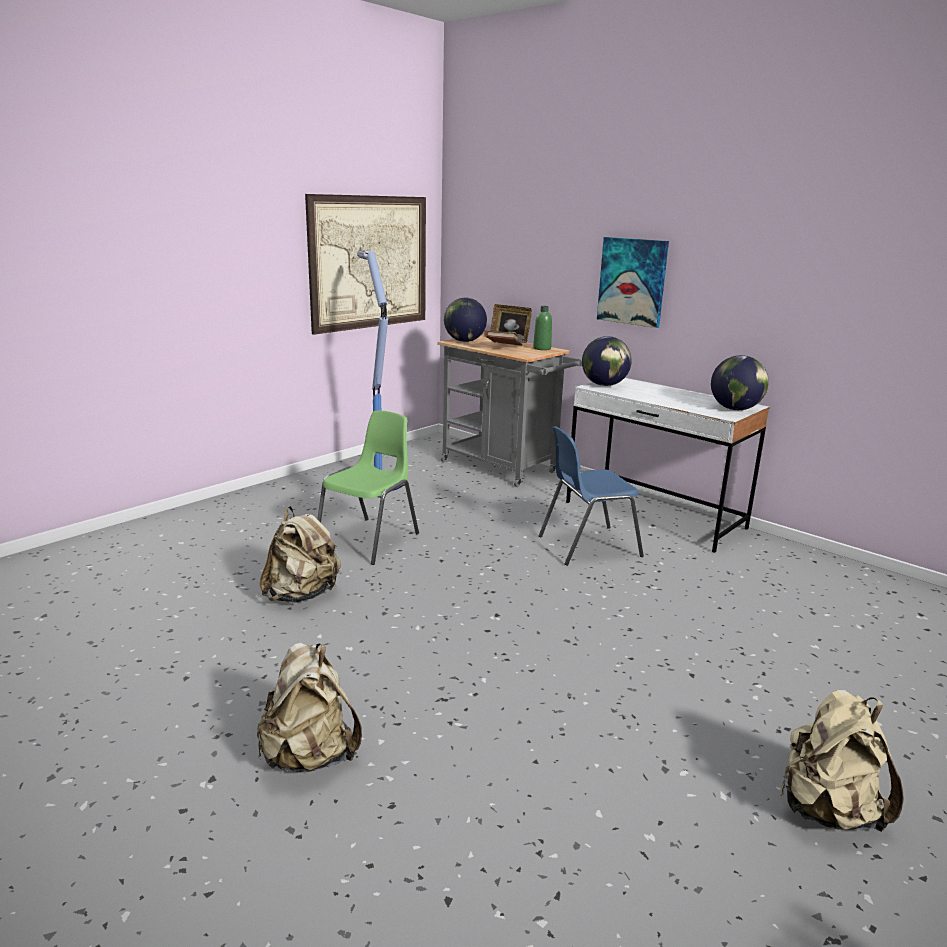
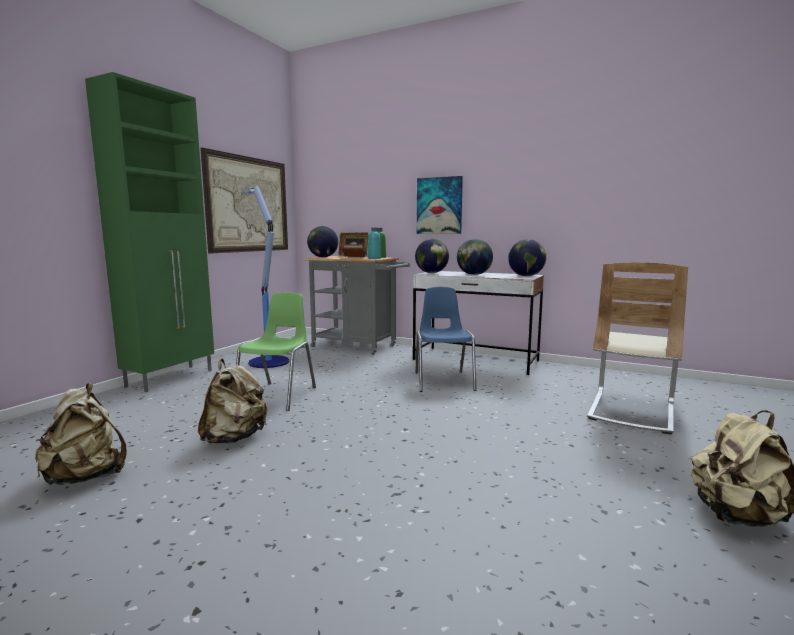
camera: 15 degrees left, 10 degrees down
beige backpack [257,643,362,773] -> beige backpack moved to [35,383,127,485]
blue chair [539,426,644,566] -> blue chair turned 120 degrees clockwise [415,287,476,392]
none -> green cabinet [85,72,214,392]
none -> turquoise bottle [368,228,381,259]
none -> globe [457,239,493,275]
none -> beige chair [587,262,688,435]

